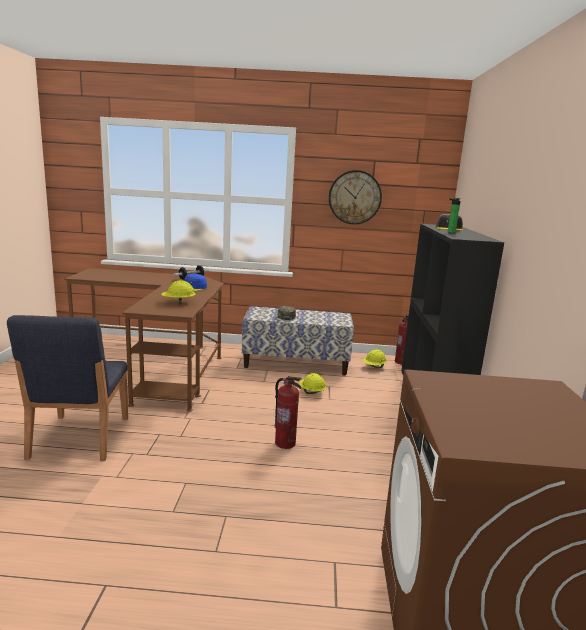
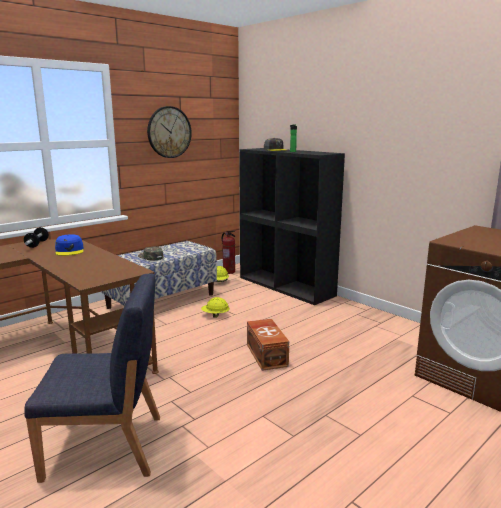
camera: 45 degrees left, 0 degrees up
blue chair [7,315,128,461] -> blue chair turned 45 degrees counterclockwise [24,273,160,483]
yellow hard hat [161,280,196,304] -> none
fire extinguisher [275,376,302,449] -> brown storage box [247,319,289,371]

